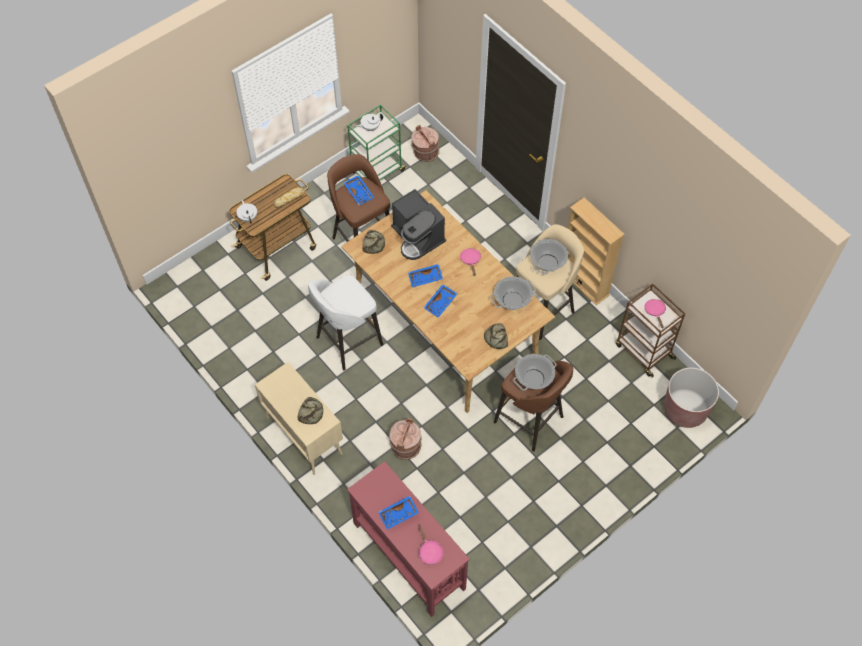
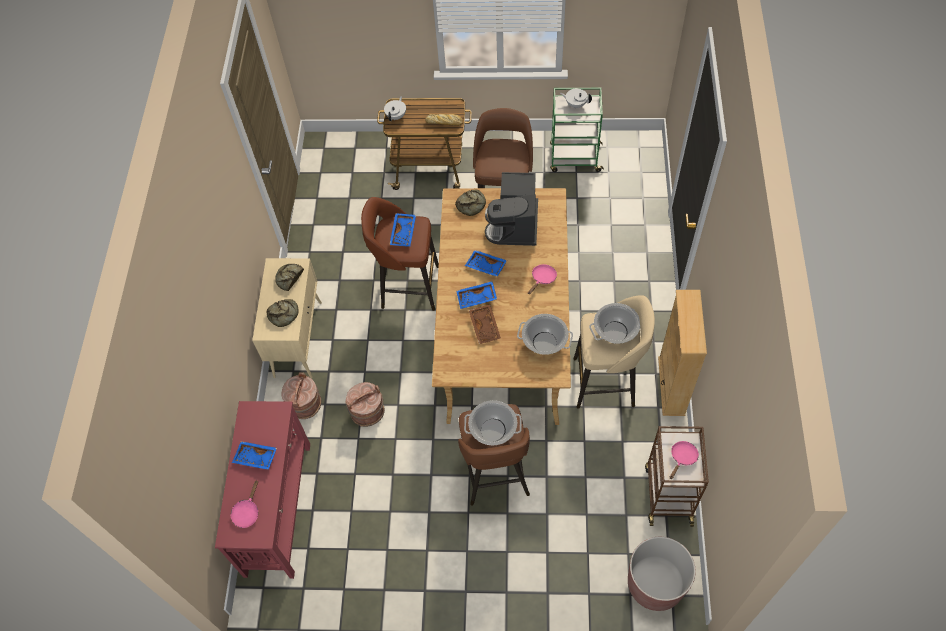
camera: 45 degrees right, 0 degrees up
white stool [308,274,383,370] -> brown stool [361,197,439,311]
blue tray [344,175,374,205] -> blue tray moved to [389,213,416,247]
brown bucket [411,125,439,162] -> brown bucket moved to [281,372,322,419]
bread [484,323,508,349] -> bread moved to [275,264,304,291]
none -> brown tray [469,304,501,344]

